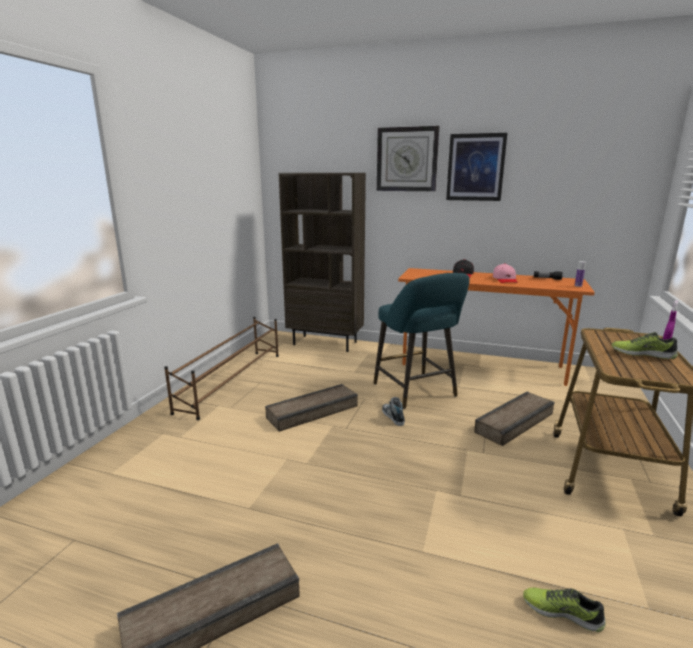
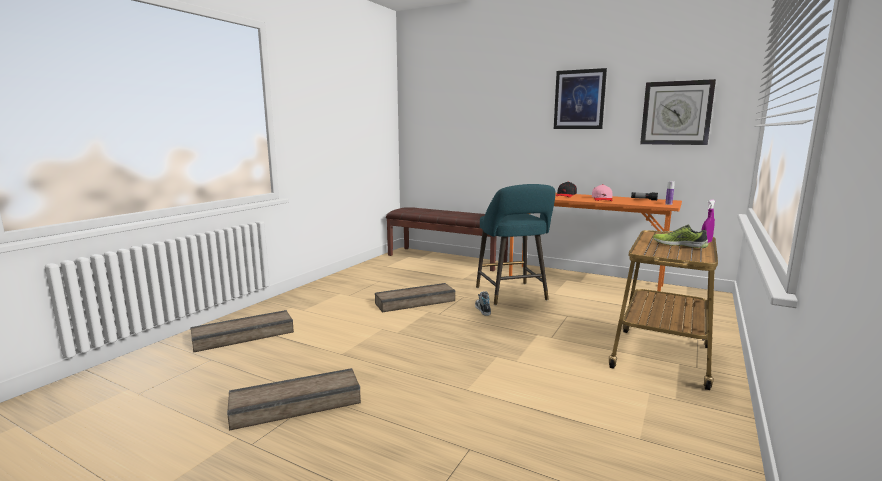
camera: 10 degrees right, 5 degrees down
brown shoe rack [164,317,279,420] -> none
brown bookcase [278,173,366,352] -> brown bench [386,207,508,271]
wall clock [377,126,439,191] -> wall clock moved to [640,79,716,145]
crate [474,392,555,446] -> crate moved to [190,310,294,353]
shoe [523,588,606,632] -> none

